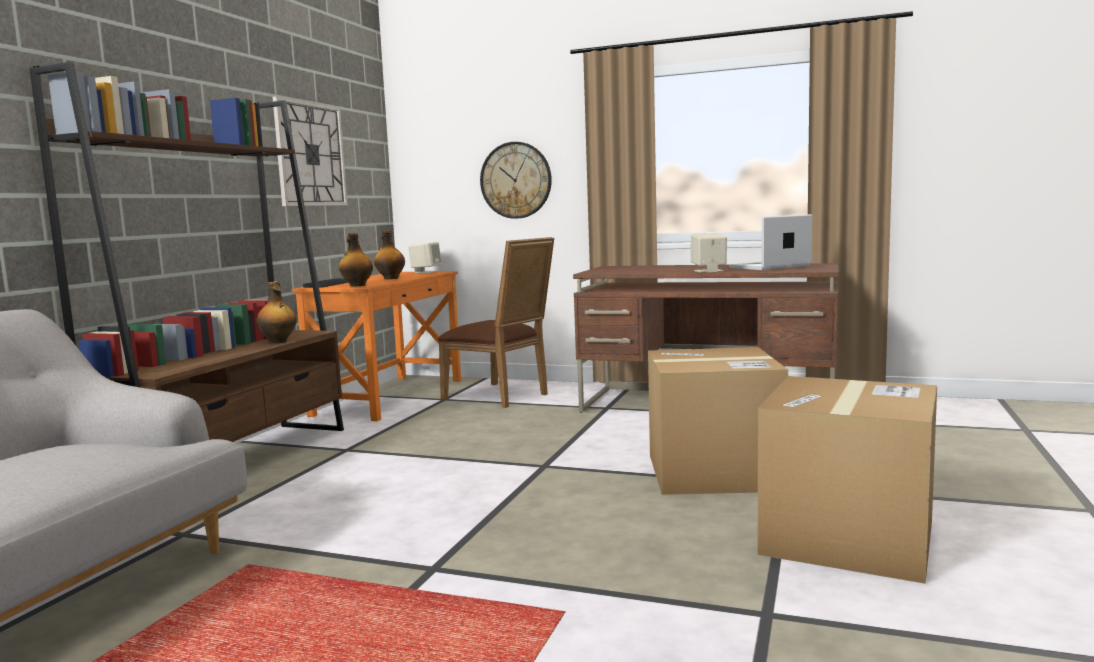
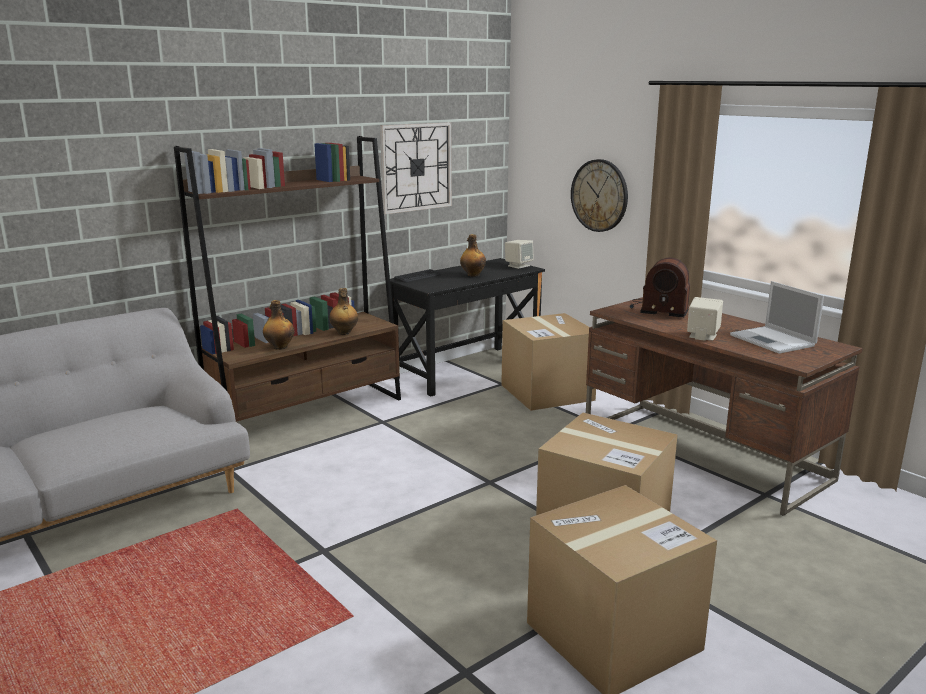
camera: 30 degrees right, 10 degrees up
orange desk [292,271,461,421] -> black desk [390,258,545,396]
bottle [339,233,373,287] -> bottle moved to [263,300,295,350]
brown chair [438,237,554,408] -> cardboard box [501,313,596,411]
laptop [729,214,812,270] -> laptop turned 120 degrees counterclockwise [730,281,824,354]
none -> radio [630,258,690,317]

